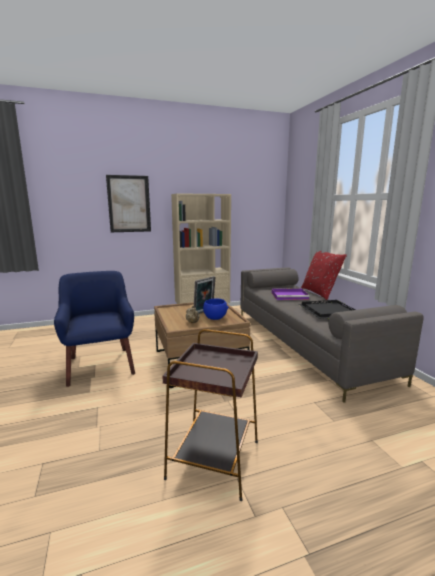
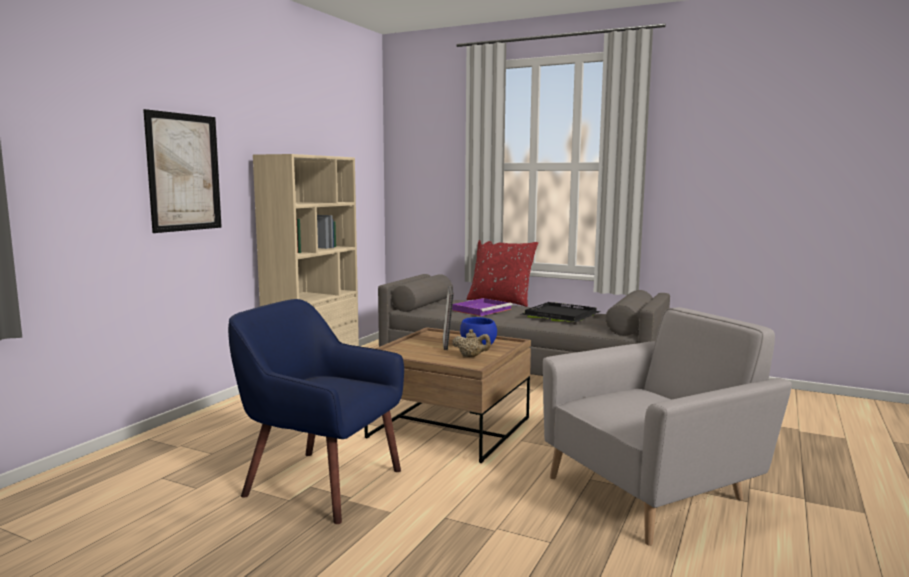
camera: 45 degrees left, 5 degrees down
brown side table [162,329,258,501] -> grey armchair [543,307,792,546]

